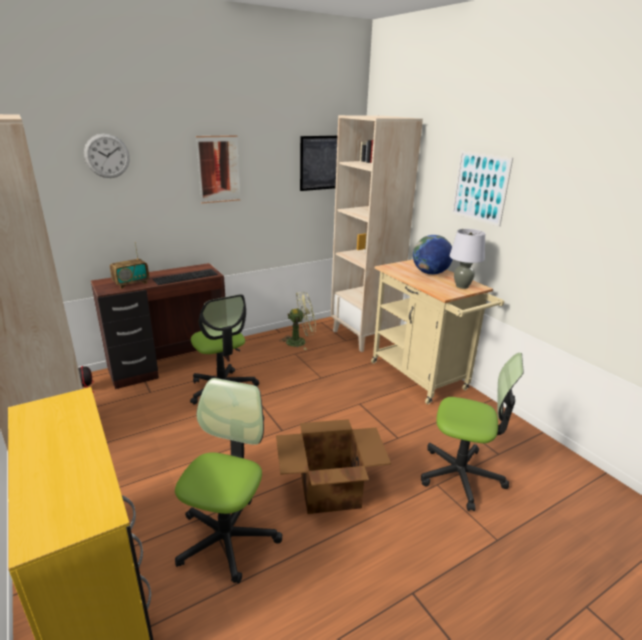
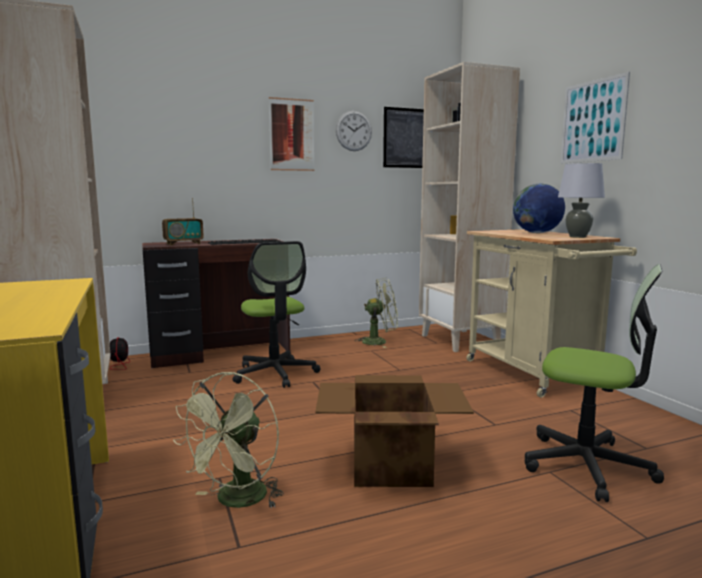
camera: 10 degrees right, 15 degrees down
wall clock [84,134,130,178] -> wall clock moved to [336,111,372,151]
office chair [175,378,282,584] -> green fan [173,372,284,508]

